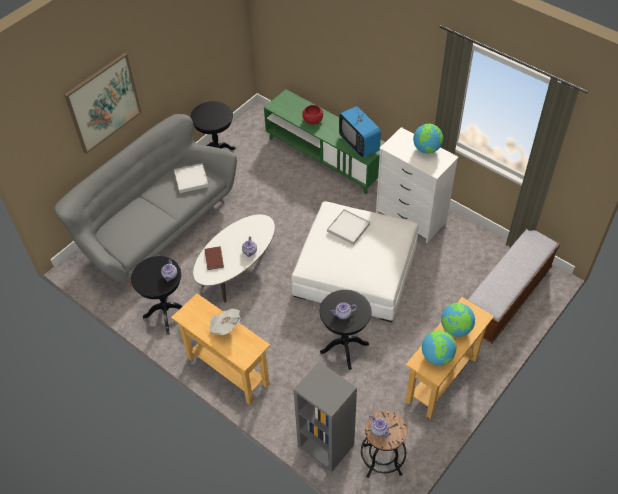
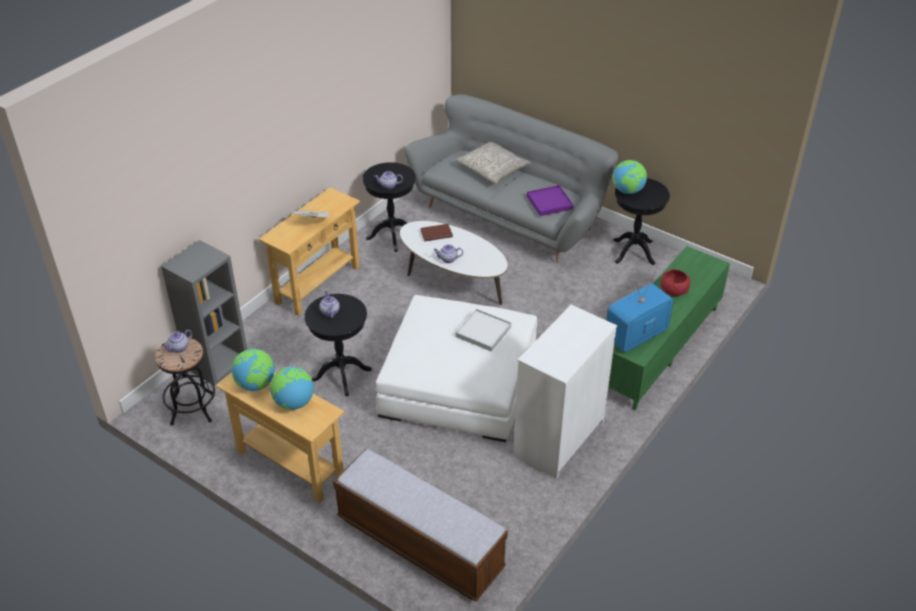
camera: 85 degrees right, 10 degrees down
picture [64,53,142,154] -> none
white tray [174,163,209,193] -> purple tray [527,185,573,216]
globe [413,124,443,154] -> globe moved to [613,160,647,194]
none -> grey pillow [455,142,531,184]

